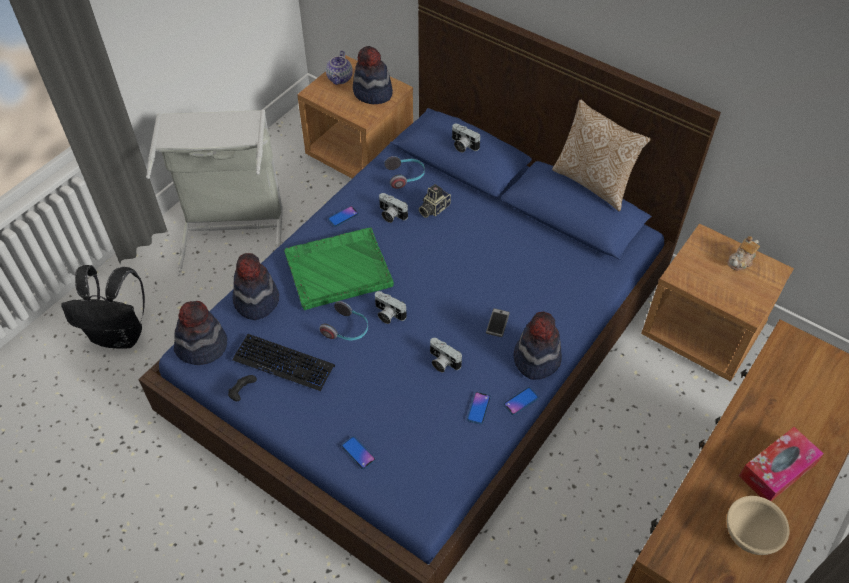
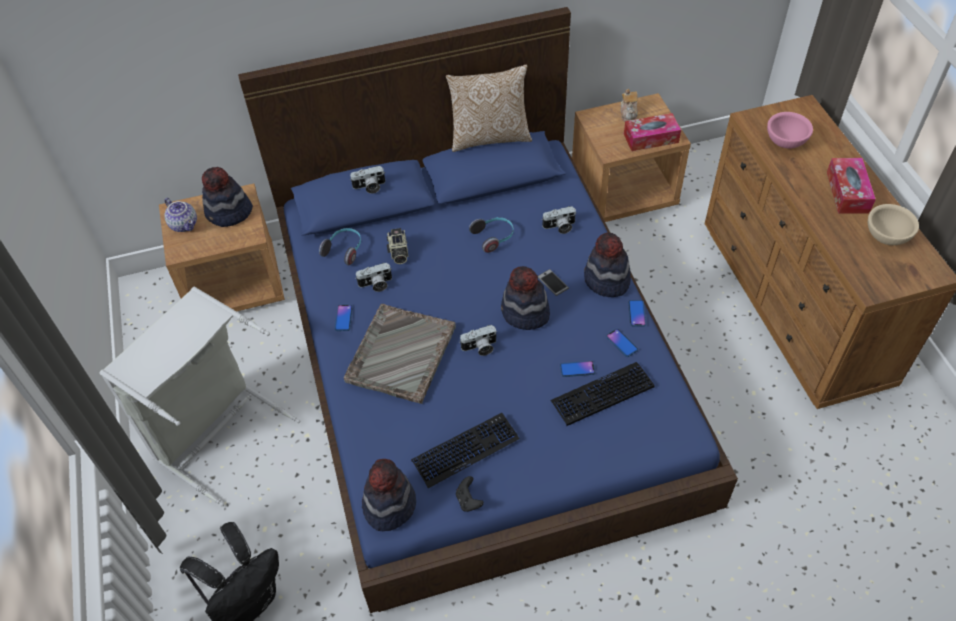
camera: 50 degrees left, 0 degrees up
hat [232,253,279,320] -> hat moved to [501,266,550,330]
green tray [284,228,394,310] -> grey tray [344,304,456,404]
headphones [319,301,368,341] -> headphones moved to [469,217,513,253]
phone [341,436,375,469] -> phone moved to [560,361,595,377]
camera [430,338,462,373] -> camera moved to [542,206,576,234]
none -> keyboard [550,362,655,426]
none -> tissue box [624,113,681,151]
none -> pink bowl [767,112,813,149]

